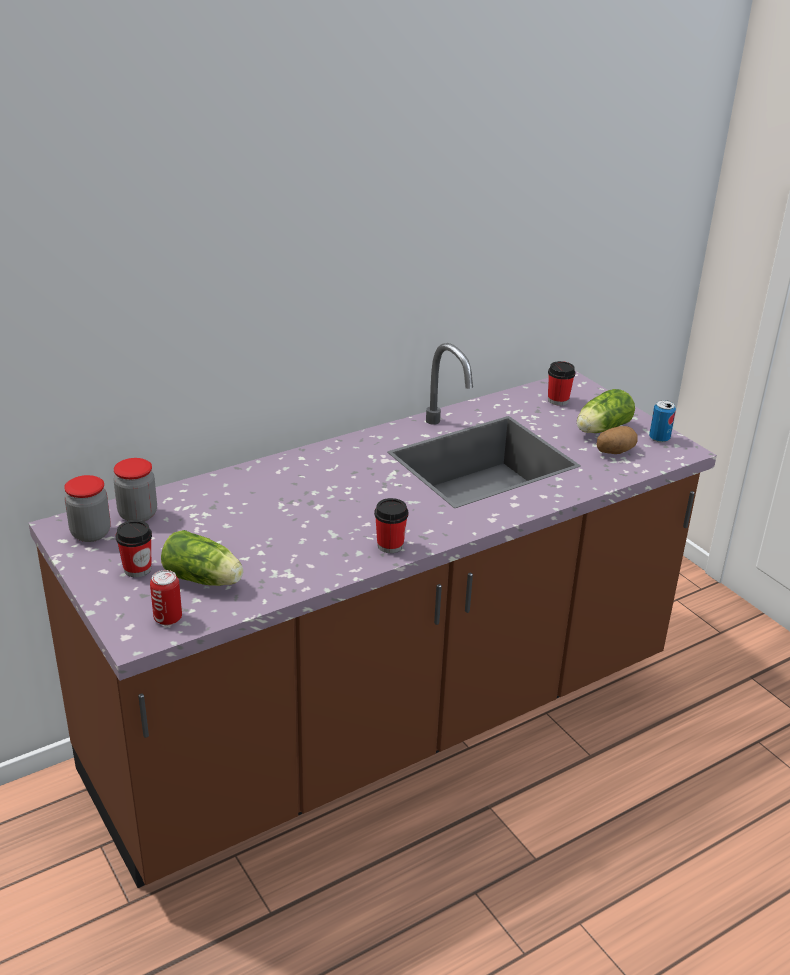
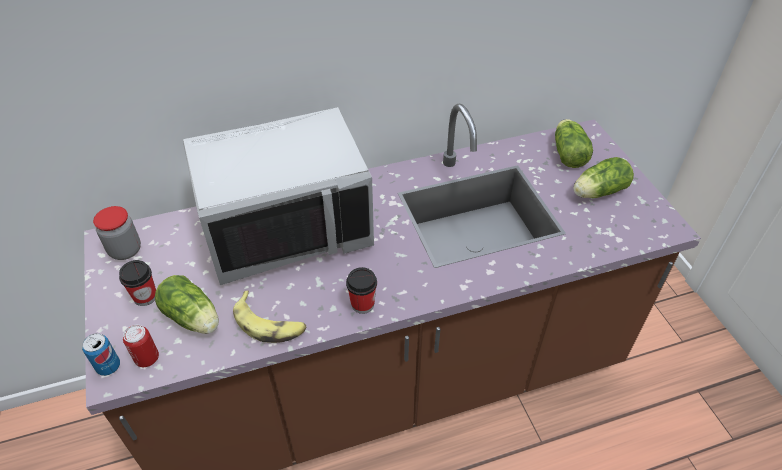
camera: 15 degrees right, 15 degrees up
jar [113,458,157,522] -> none
cup [548,361,576,406] -> lettuce [555,119,593,168]
potato [596,426,638,454] -> none
can [649,400,676,443] -> can moved to [82,333,120,376]
none -> grey microwave [183,107,374,285]
none -> banana [233,291,306,343]

